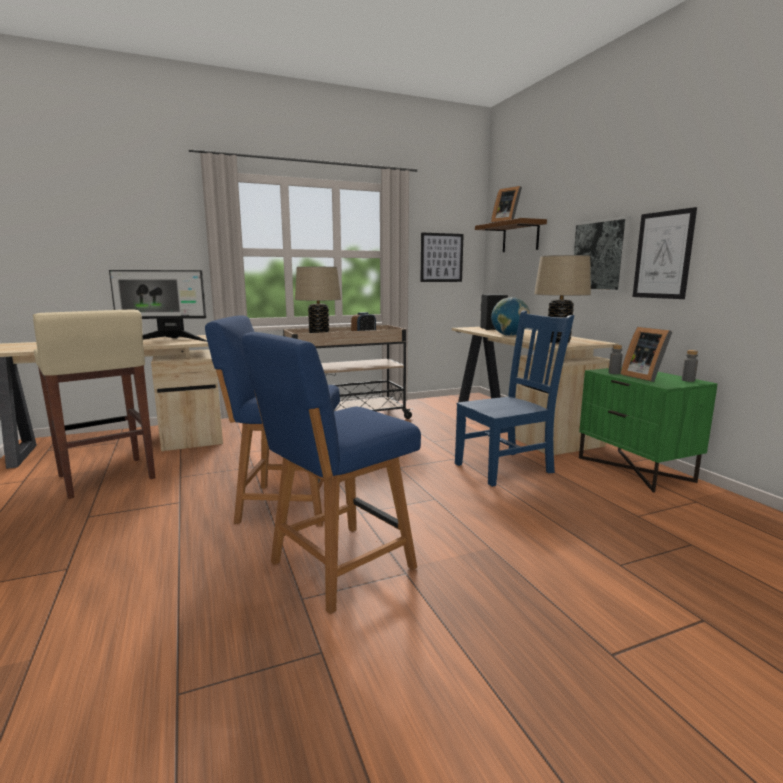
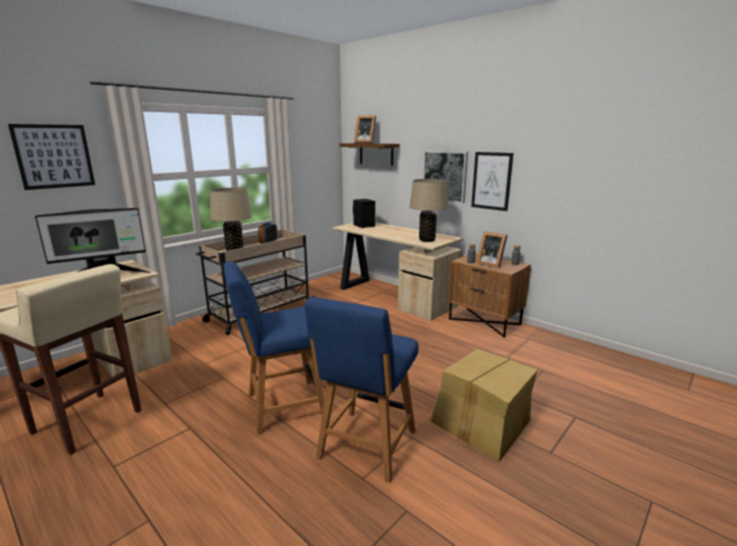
camera: 25 degrees left, 5 degrees up
picture [420,233,464,282] -> picture moved to [8,124,95,190]
blue chair [455,311,574,487] -> none
globe [491,297,530,336] -> none
green nightstand [579,367,717,492] -> brown nightstand [449,254,531,338]
none -> cardboard box [431,349,538,462]

